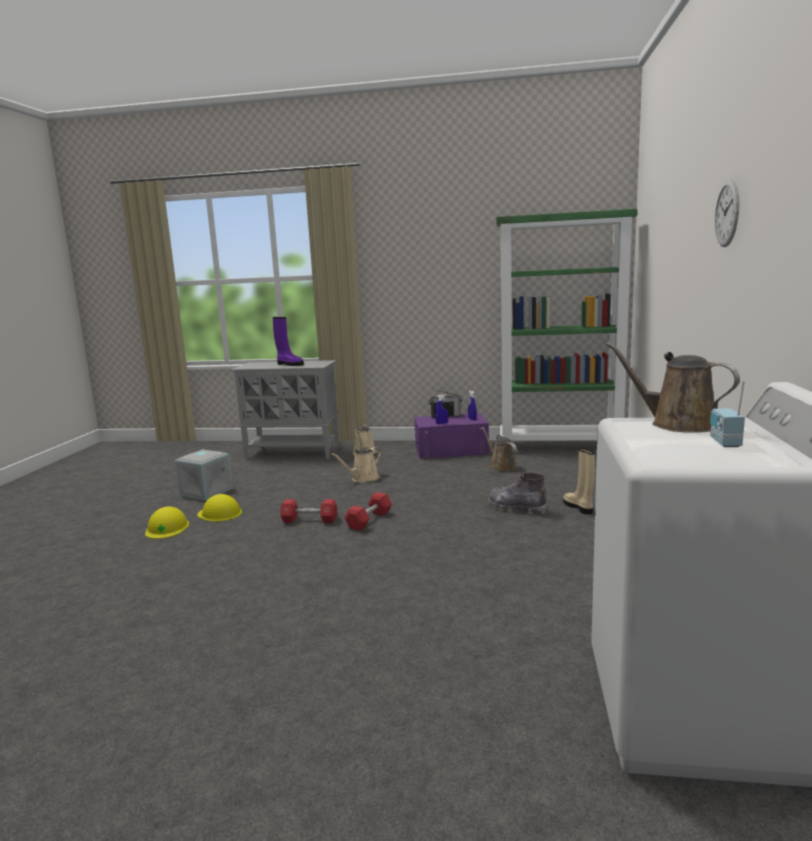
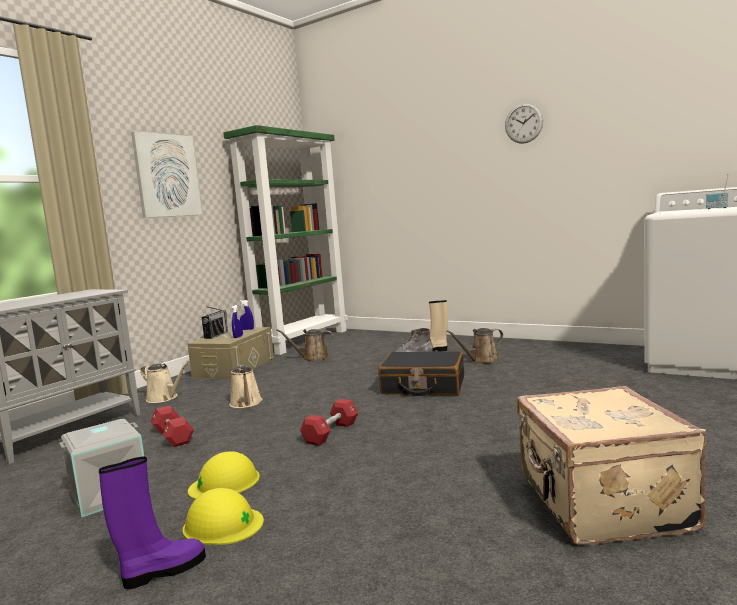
camera: 65 degrees left, 5 degrees down
purple boot [273,317,304,366] -> purple boot moved to [99,456,206,589]
red dumbbell [345,492,392,531] -> red dumbbell moved to [150,406,194,447]
purple storage box [414,413,489,459] -> beige storage box [187,327,274,379]
brown watering can [606,342,740,433] -> brown watering can moved to [446,328,503,364]
none -> picture [131,131,202,218]
none -> black suitcase [378,351,464,396]
none -> beige suitcase [517,386,707,545]

